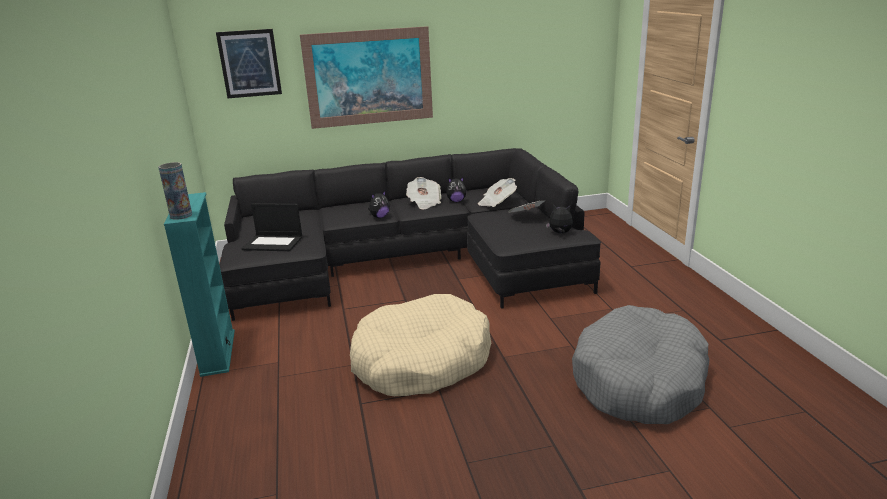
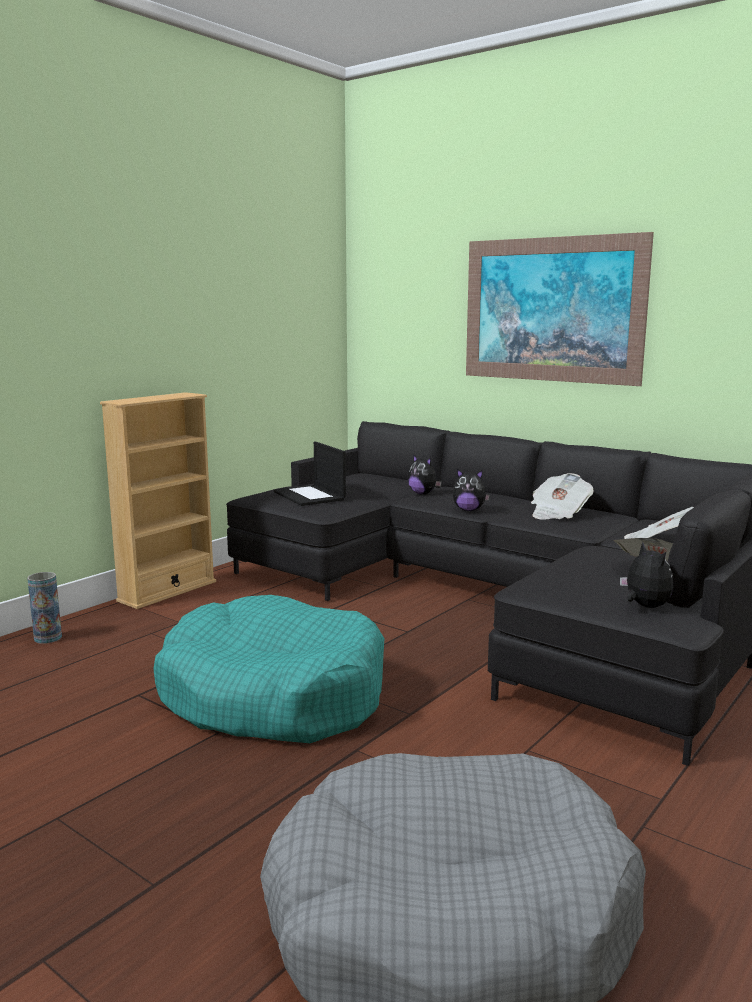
camera: 50 degrees right, 10 degrees down
vase [158,162,192,220] -> vase moved to [27,572,62,644]
turquoise bookcase [164,192,235,377] -> beige bookcase [100,392,216,609]
picture [216,29,282,98] -> none
beige dog bed [350,294,491,396] -> turquoise dog bed [153,595,384,743]
plush toy [446,177,467,202] -> plush toy moved to [408,455,442,494]

